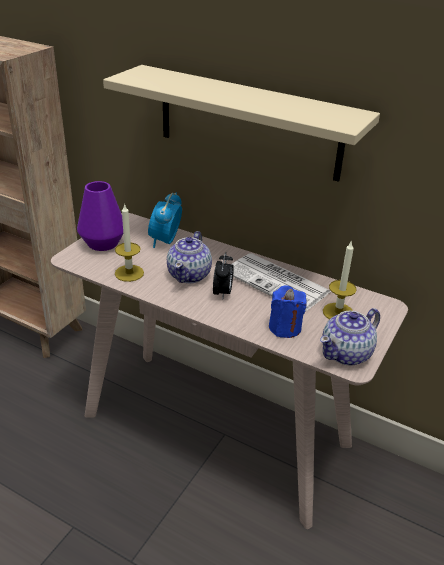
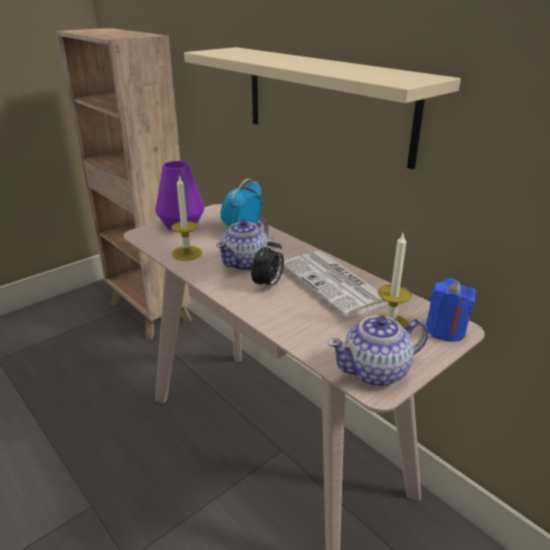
camera: 20 degrees right, 5 degrees down
blue candle [269,285,307,338] -> blue candle moved to [426,278,476,342]

